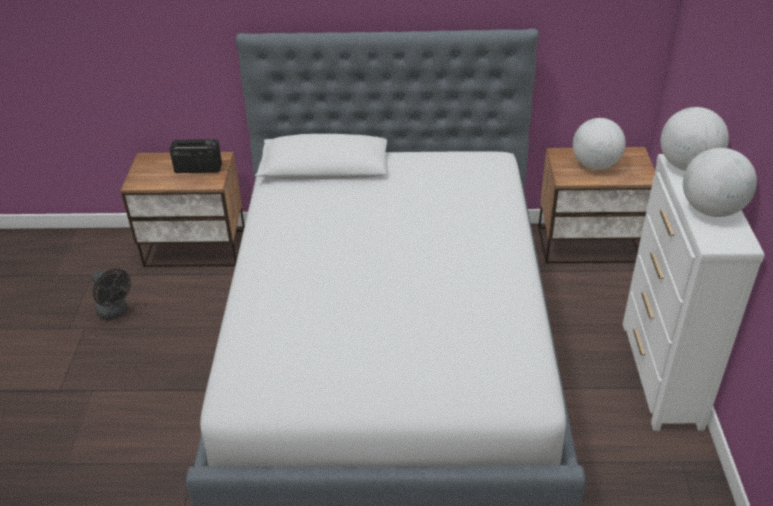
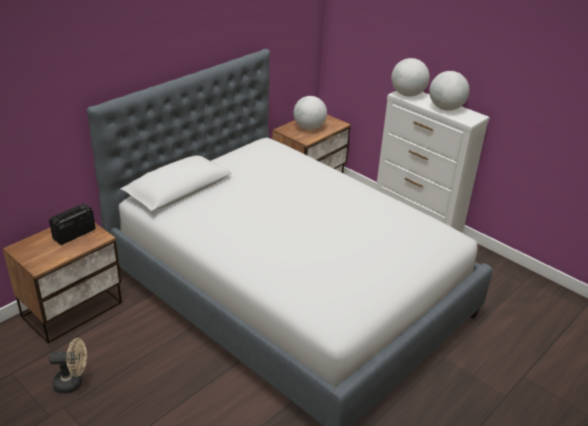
camera: 50 degrees left, 5 degrees down
black fan [92,268,131,320] -> beige fan [49,338,87,394]

